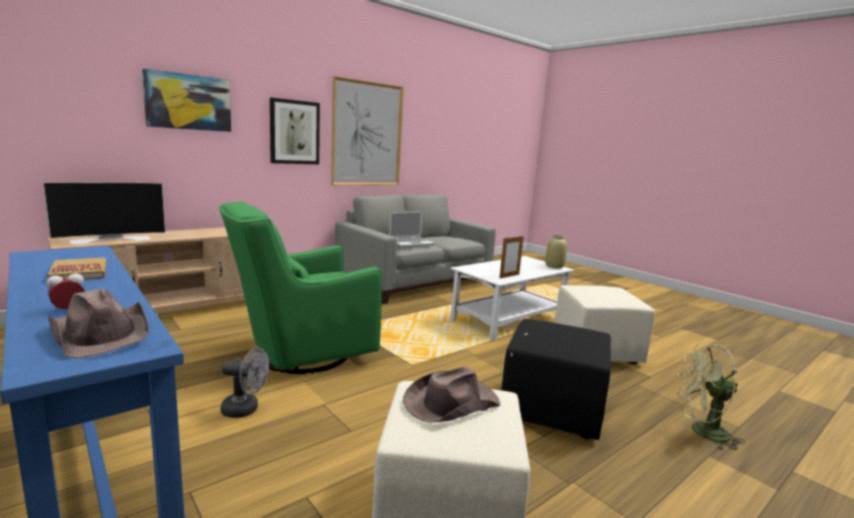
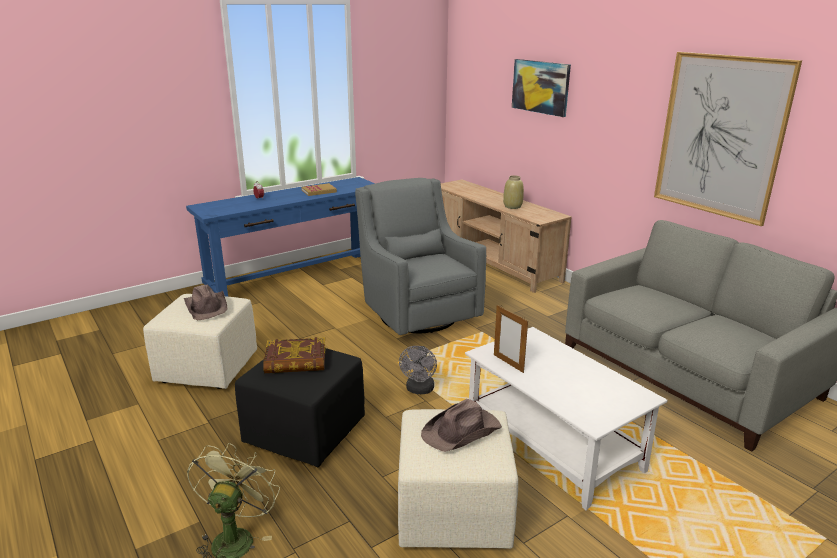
camera: 95 degrees right, 10 degrees up
television [43,183,165,244] -> none
brown hat [48,289,149,359] -> brown hat moved to [421,399,502,452]
green armchair [219,202,382,374] -> grey armchair [355,178,486,335]
grey fan [221,347,269,418] -> grey fan moved to [399,346,437,394]
picture [270,98,320,164] -> none
laptop [389,212,435,247] -> none
beige vase [545,235,567,269] -> beige vase moved to [503,175,524,209]
none -> book [263,337,325,373]

